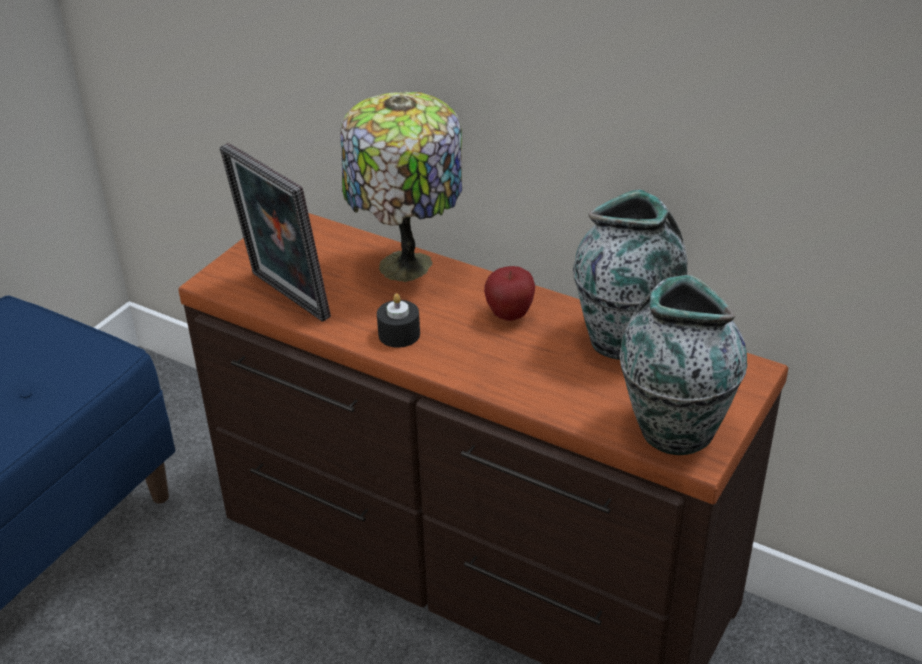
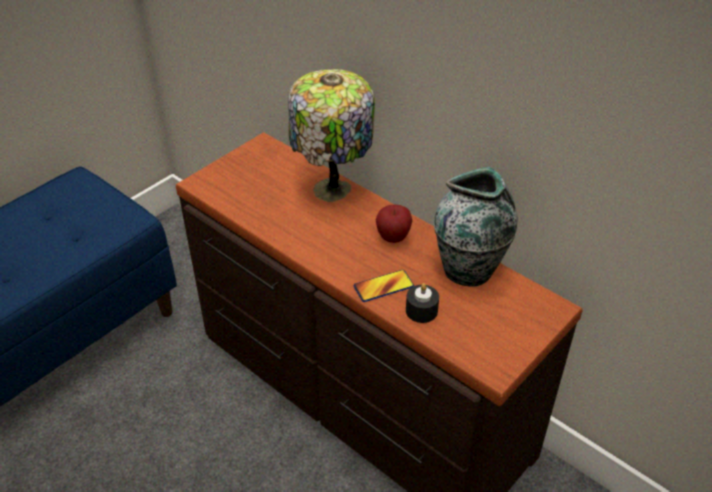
camera: 10 degrees right, 5 degrees up
picture frame [220,143,331,322] -> none
black candle [377,293,420,348] -> black candle moved to [406,283,439,323]
vase [620,275,747,455] -> none
none -> phone [354,270,414,302]

